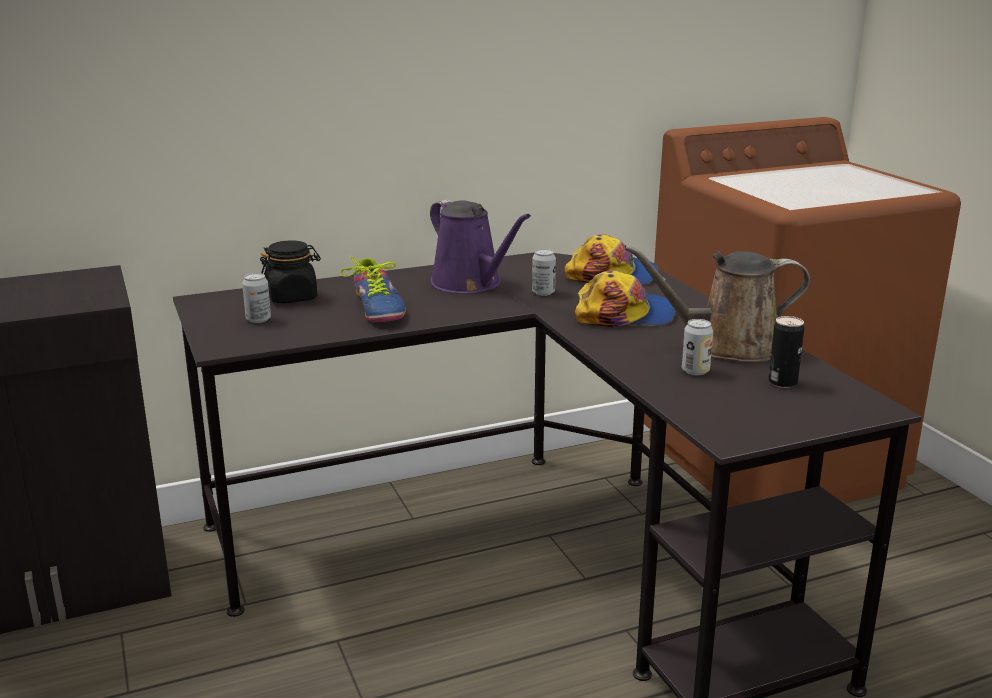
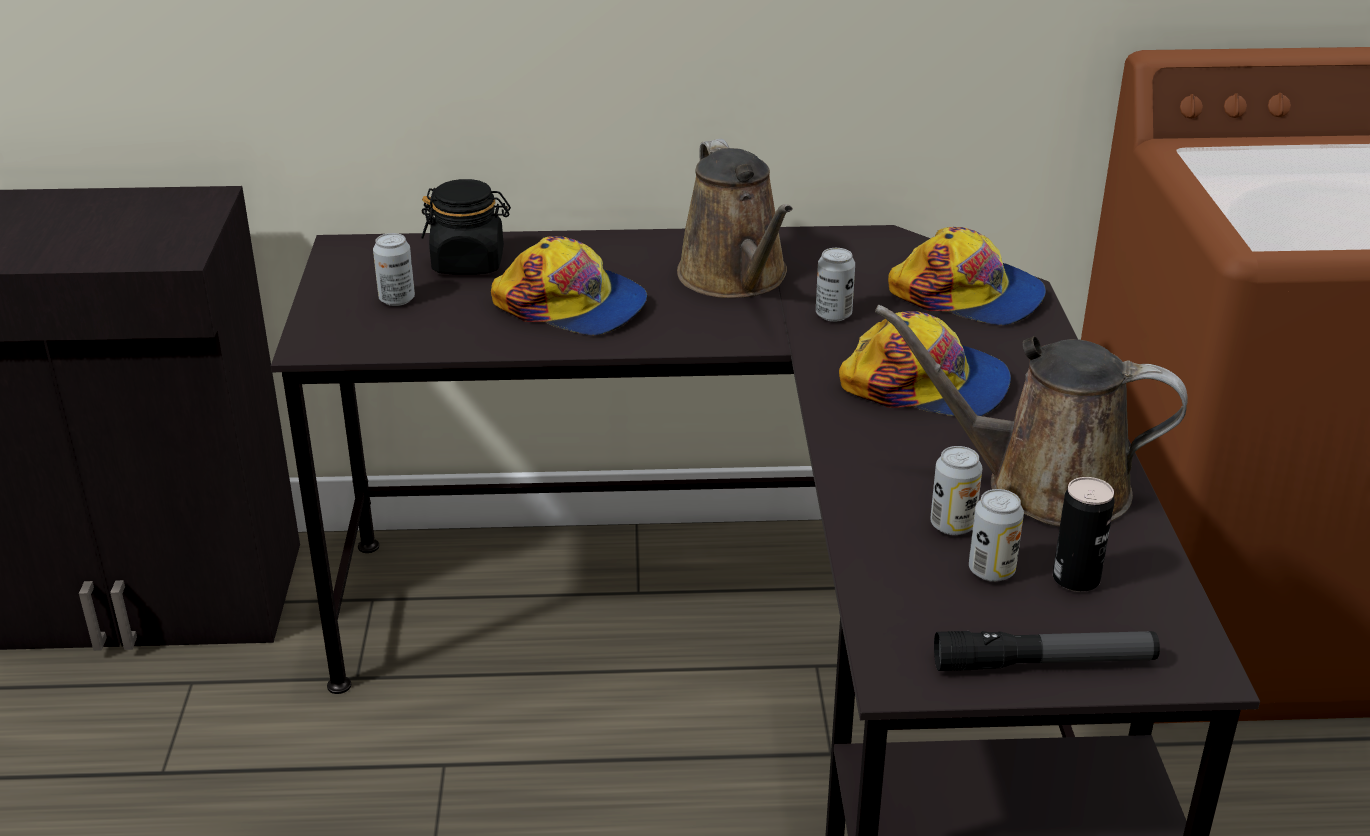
camera: 20 degrees right, 10 degrees up
shoe [340,255,406,322] -> cap [491,236,647,335]
purple watering can [430,200,531,294] -> brown watering can [677,139,793,298]
none -> flashlight [934,631,1160,671]
none -> can [969,489,1024,582]

